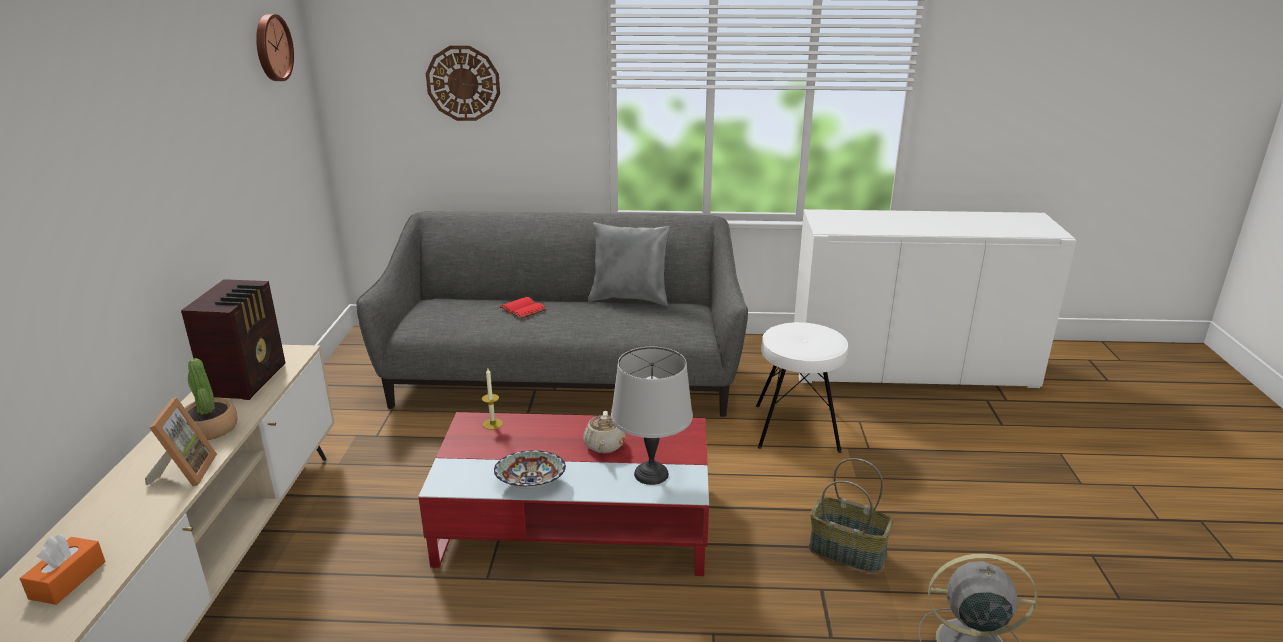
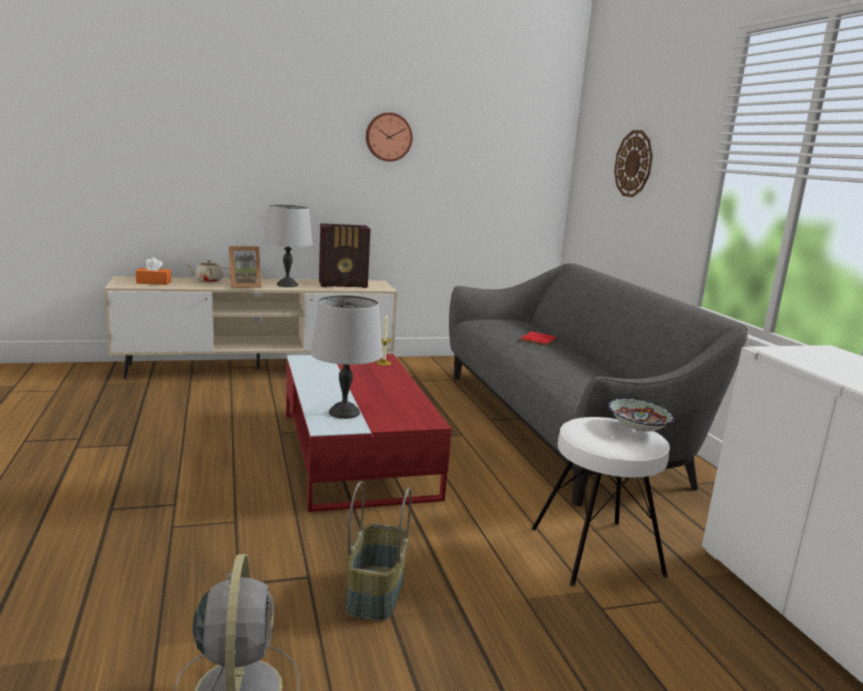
camera: 70 degrees right, 10 degrees down
potted plant [184,358,238,440] -> grey table lamp [263,205,313,287]
wall clock [256,14,294,81] -> wall clock moved to [366,113,413,162]
bowl [494,450,566,489] -> bowl moved to [608,398,674,432]
beige teapot [583,411,626,453] -> beige teapot moved to [185,260,230,282]
grey pillow [588,222,670,306] -> none

